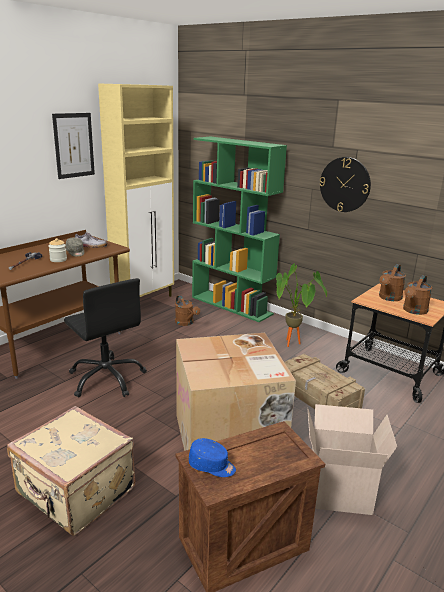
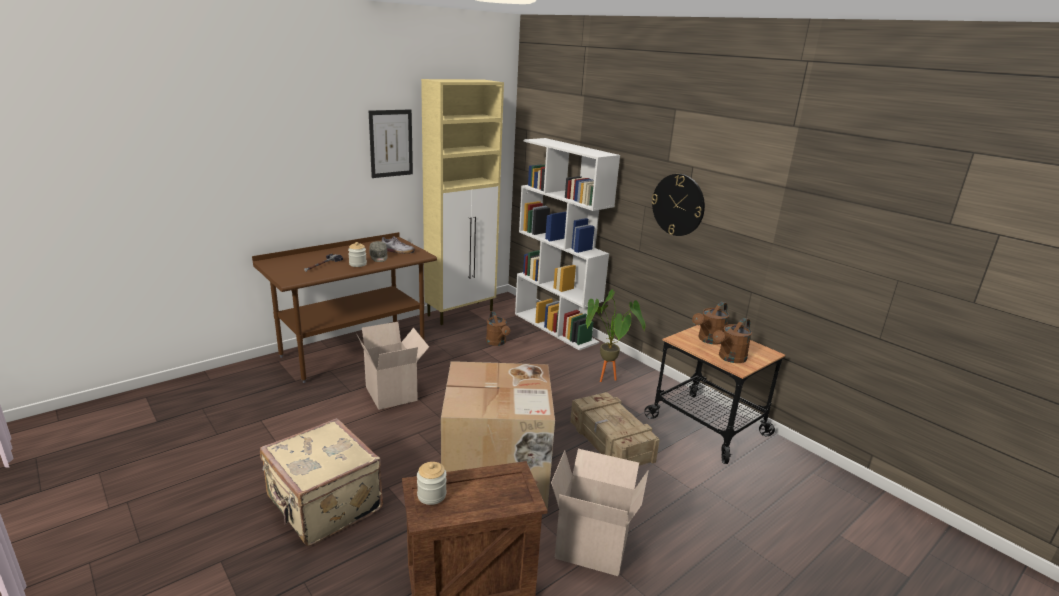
camera: 10 degrees right, 0 degrees up
black office chair [64,278,147,398] -> cardboard box [357,322,429,410]
blue cap [189,438,236,477] -> jar [417,462,447,505]
green bookcase [192,136,287,322] -> white bookcase [515,138,620,350]

